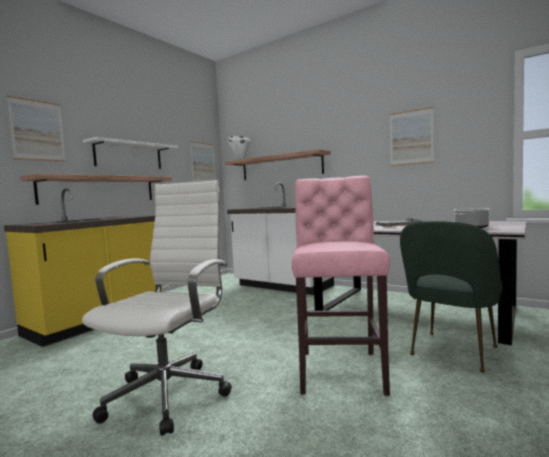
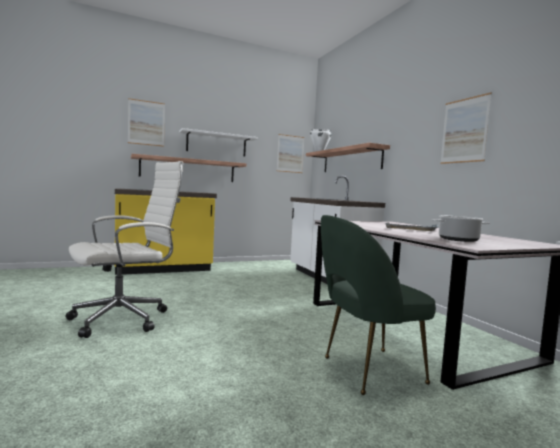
camera: 30 degrees right, 0 degrees up
pink stool [292,176,390,396] -> none

